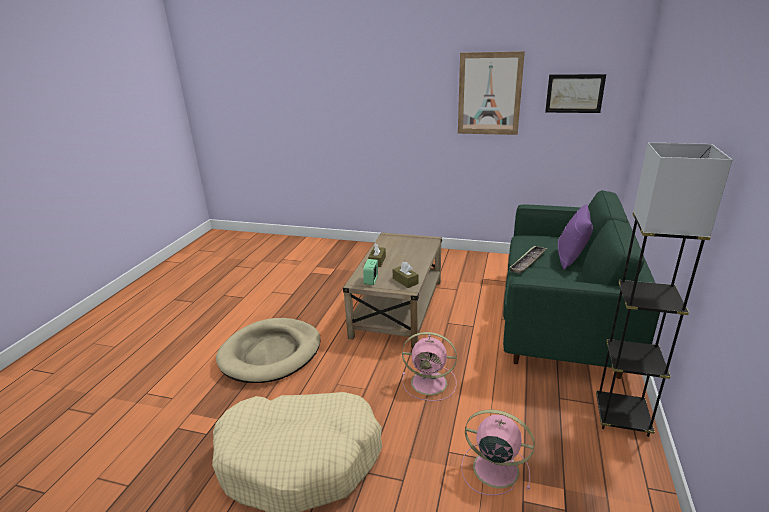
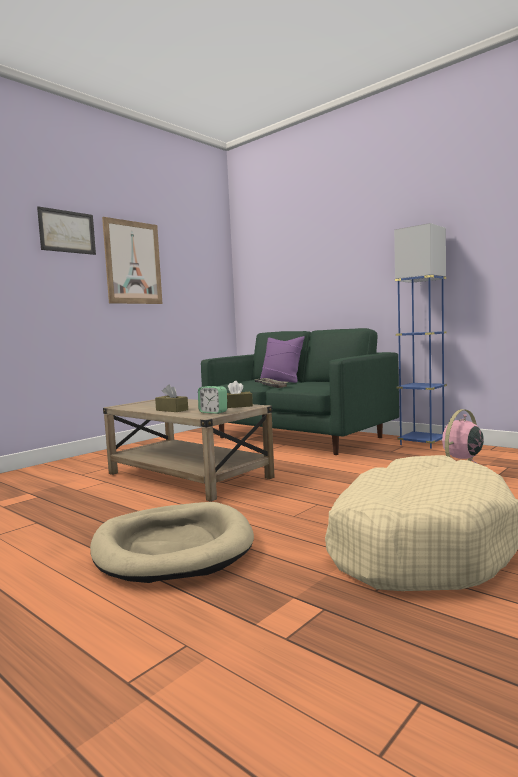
camera: 65 degrees left, 20 degrees down
pink fan [402,332,457,401] -> none
picture [545,74,606,113] -> picture moved to [37,206,96,255]
grey floor lamp [596,142,733,437] -> blue floor lamp [394,223,447,449]

